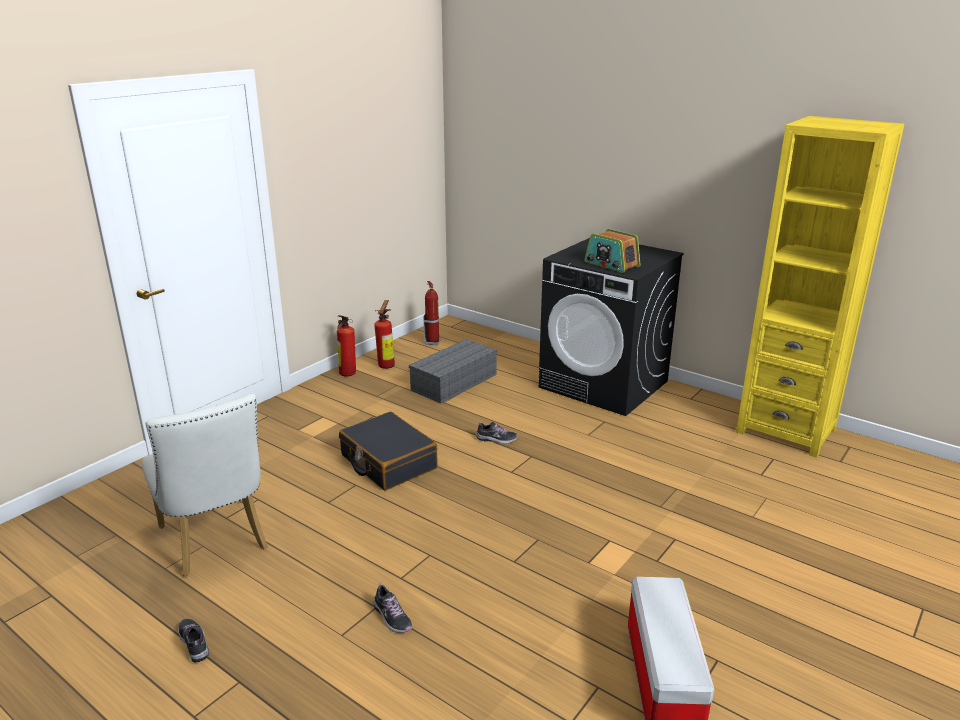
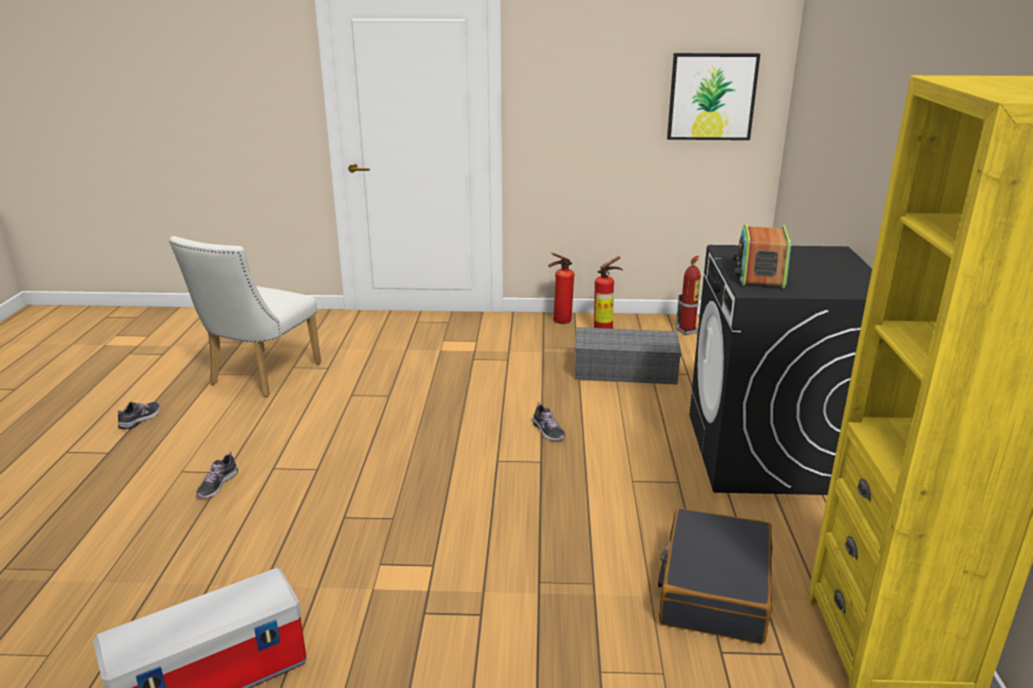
camera: 55 degrees right, 0 degrees up
black suitcase [339,412,438,490] -> black suitcase moved to [658,508,773,644]
none -> picture [667,53,760,140]

